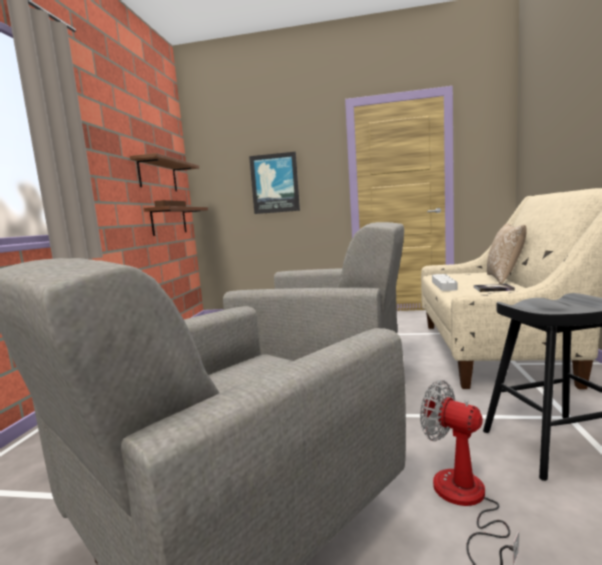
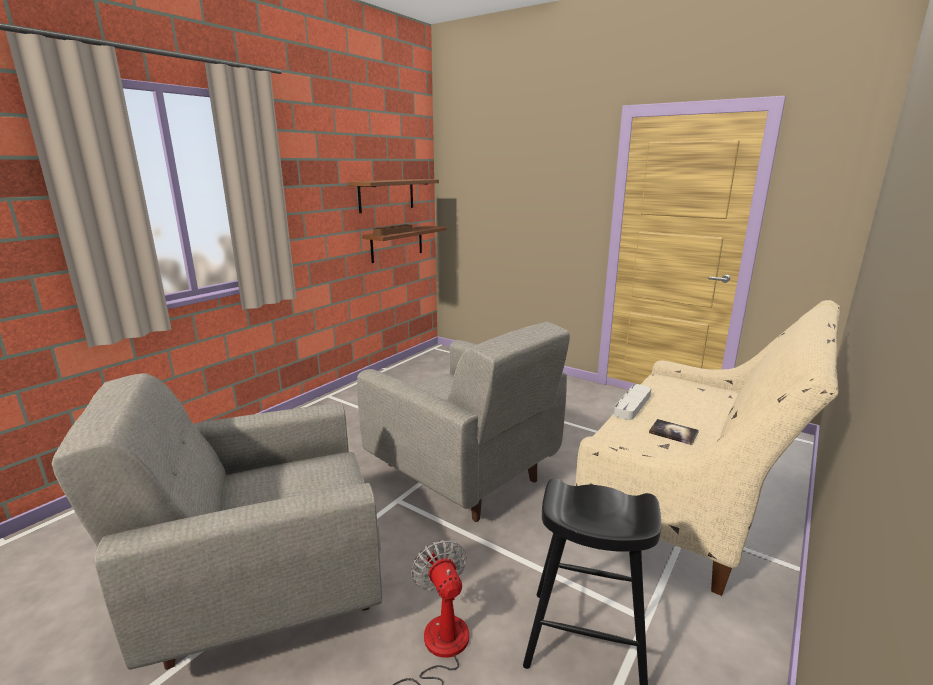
camera: 25 degrees right, 10 degrees up
picture [249,152,300,214] -> none
pillow [487,223,527,284] -> none

